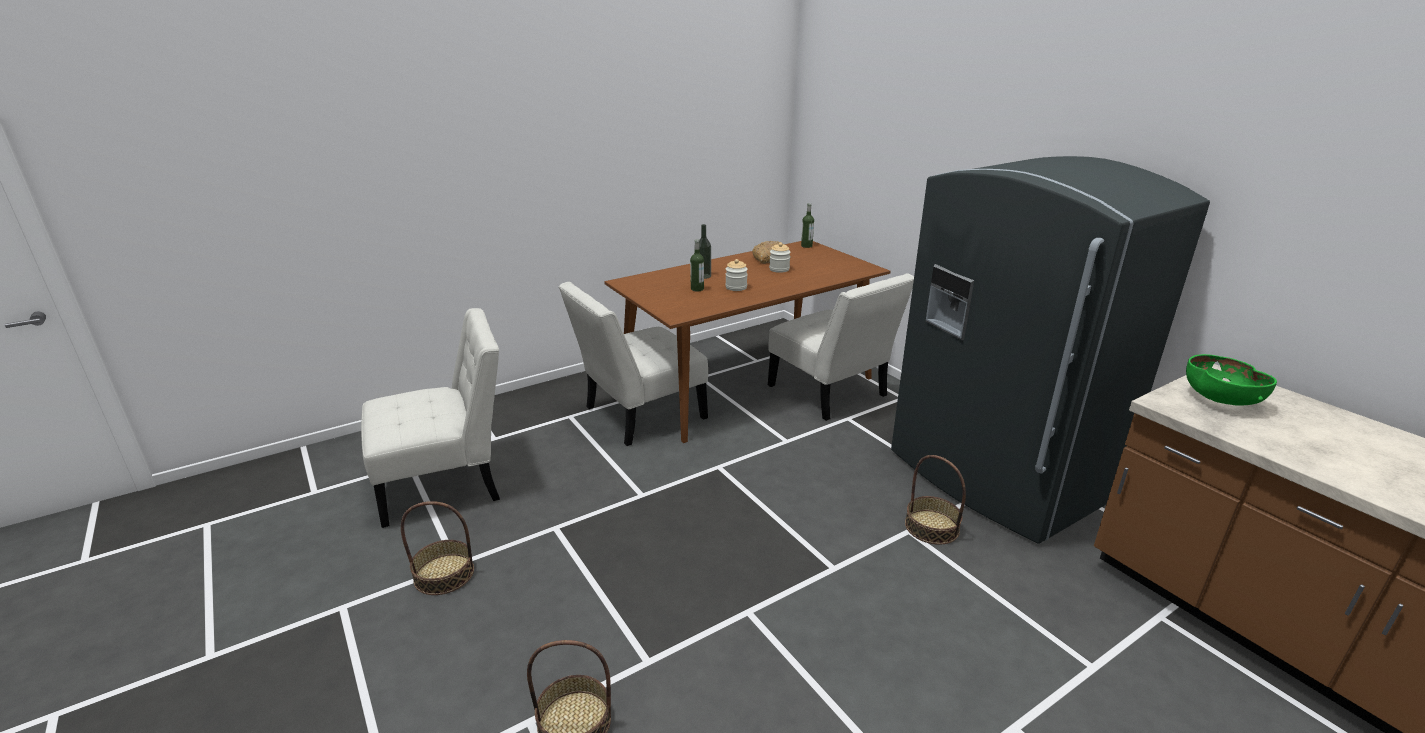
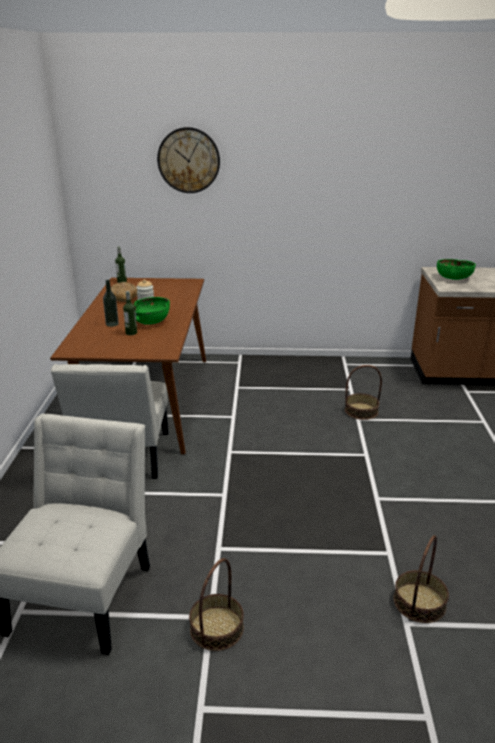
camera: 55 degrees left, 0 degrees up
jar [725,259,748,291] -> green bowl [134,297,170,325]
white chair [768,273,914,421] -> none
grey fridge [891,156,1210,544] -> none
none -> wall clock [157,127,220,193]

